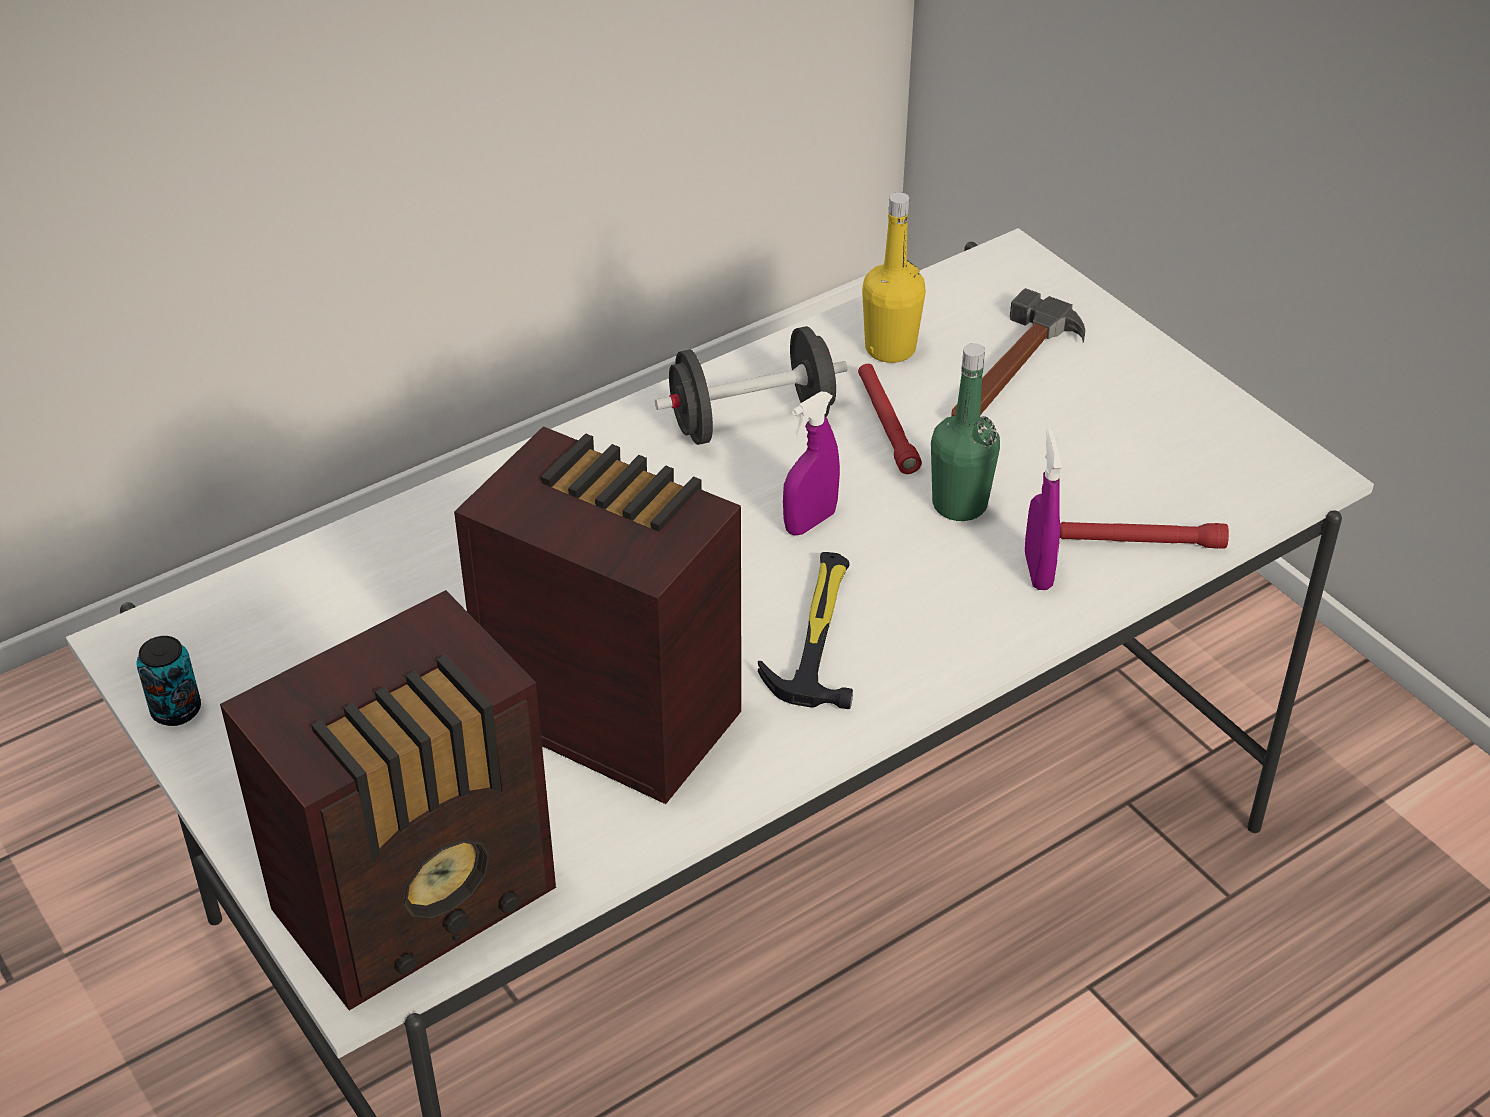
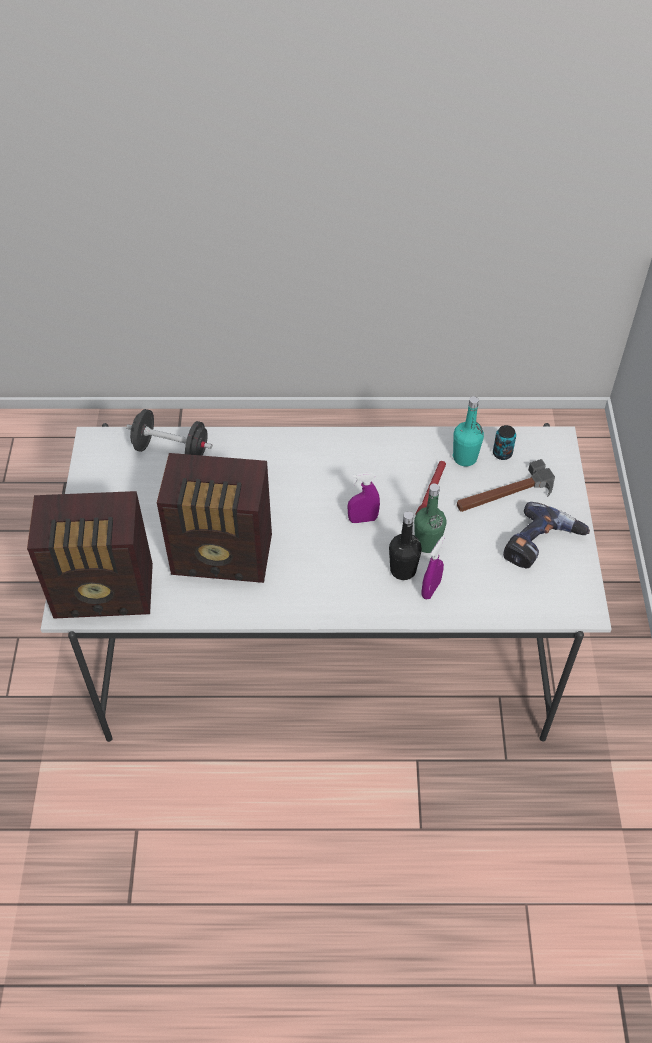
camera: 35 degrees right, 10 degrees up
can [136,636,201,726] -> can moved to [493,425,516,460]
radio [454,426,741,804] -> radio turned 120 degrees clockwise [157,453,272,583]
black dumbbell [655,326,848,445] -> black dumbbell moved to [126,409,212,456]
hammer [758,552,853,709] -> none
yellow bottle [862,192,926,363] -> turquoise bottle [452,396,484,466]
red flashlight [1060,522,1229,549] -> none
none -> black bottle [389,511,422,580]
none -> power drill [503,502,590,569]

